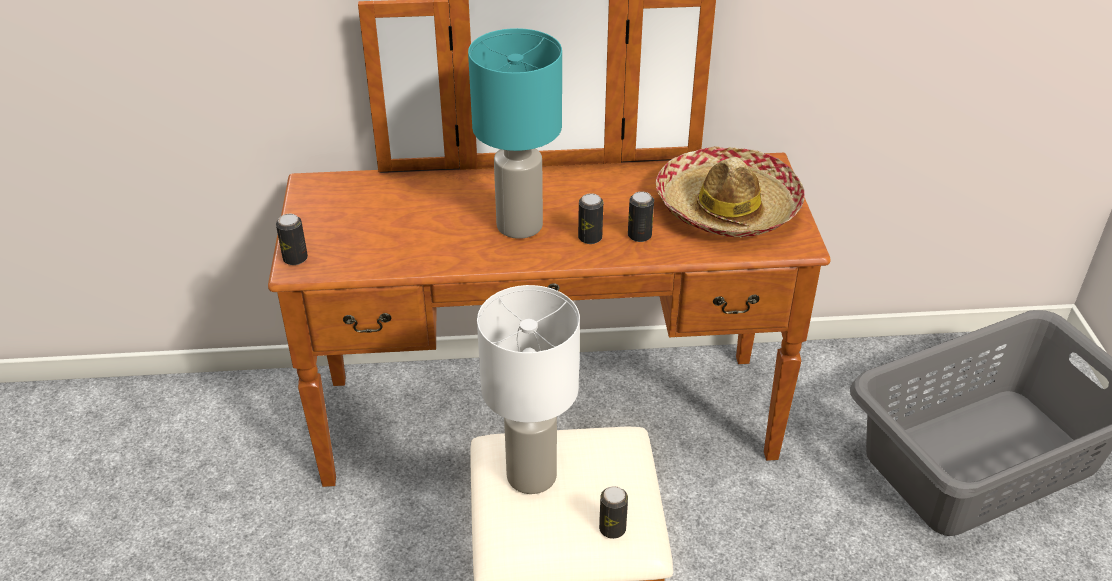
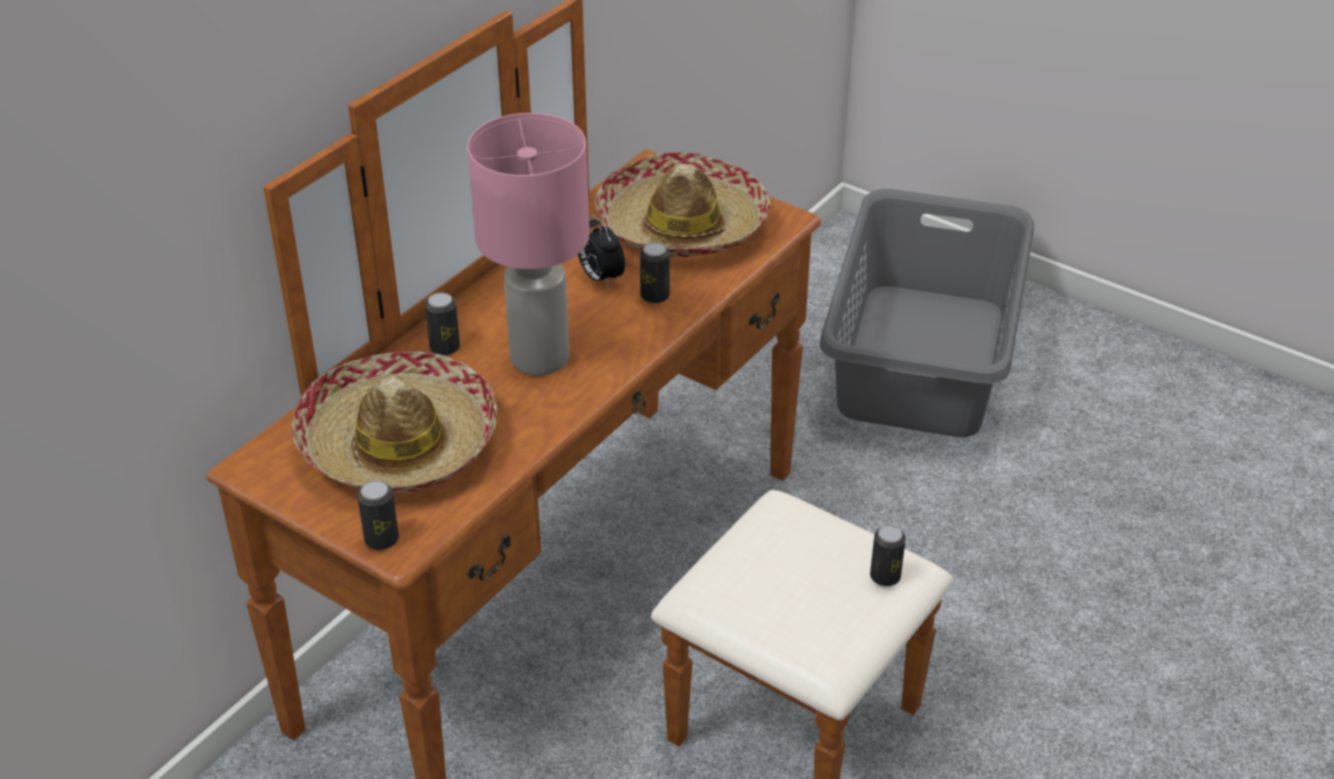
camera: 50 degrees left, 0 degrees up
turquoise table lamp [468,28,562,239] -> pink table lamp [467,113,589,376]
white table lamp [477,285,580,494] -> none
can [578,193,603,244] -> can moved to [425,292,460,356]
none -> hat [291,351,498,493]
none -> alarm clock [578,215,625,288]

